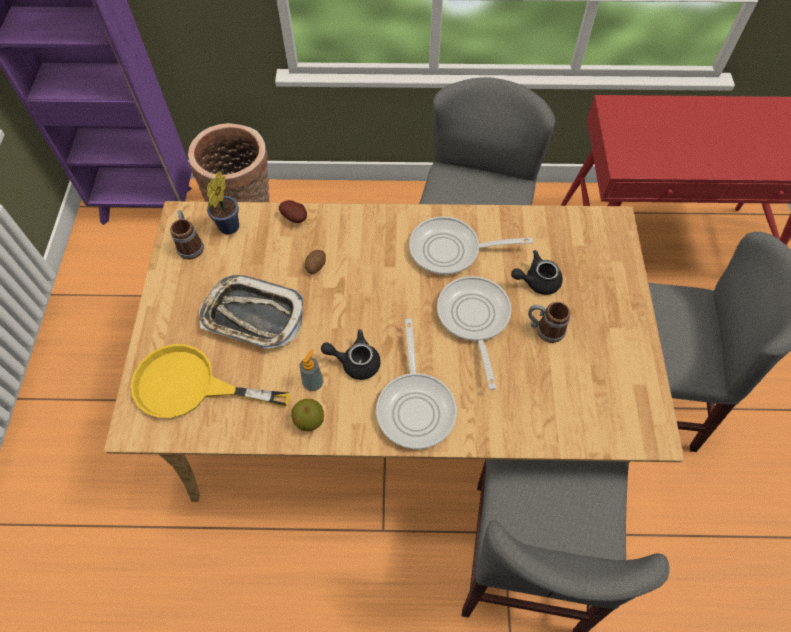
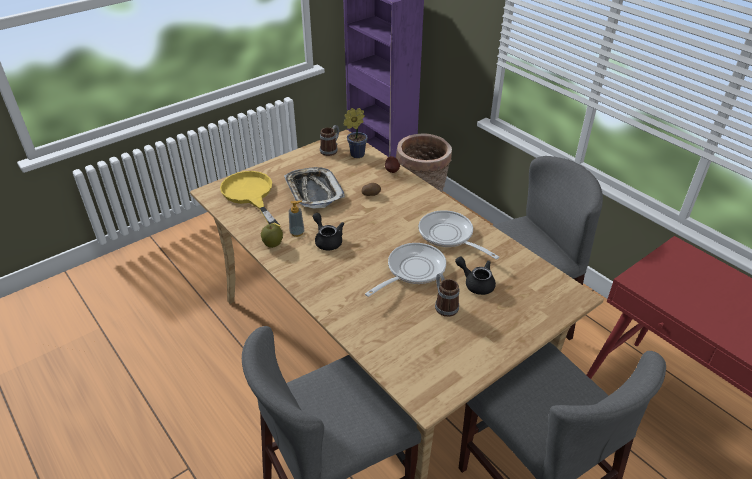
camera: 50 degrees right, 20 degrees down
frying pan [376,318,457,450] -> none

